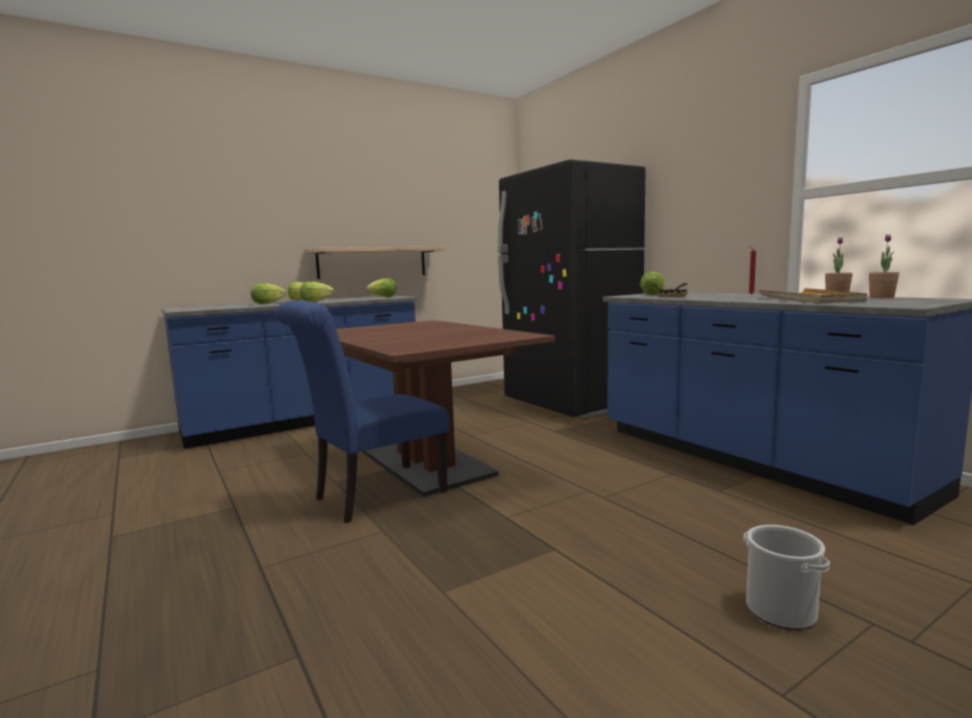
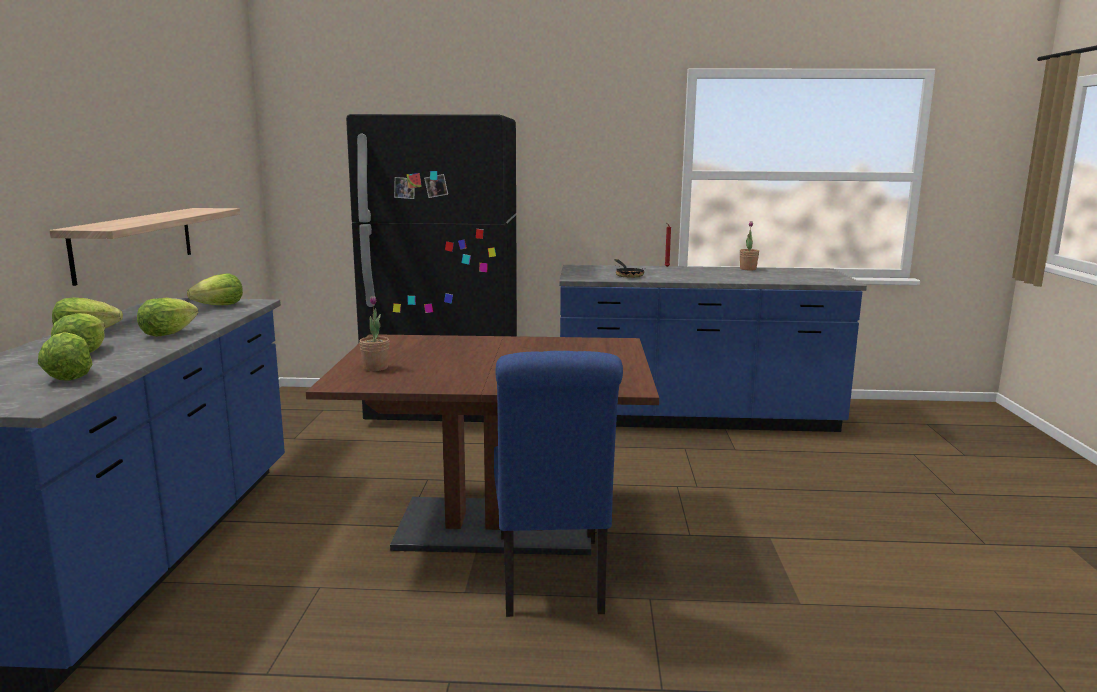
camera: 55 degrees left, 5 degrees up
lettuce [640,271,665,295] -> lettuce moved to [38,332,92,381]
bucket [743,525,830,630] -> none
beige tray [759,288,867,304] -> none
potted plant [869,234,899,298] -> potted plant moved to [359,296,389,371]

